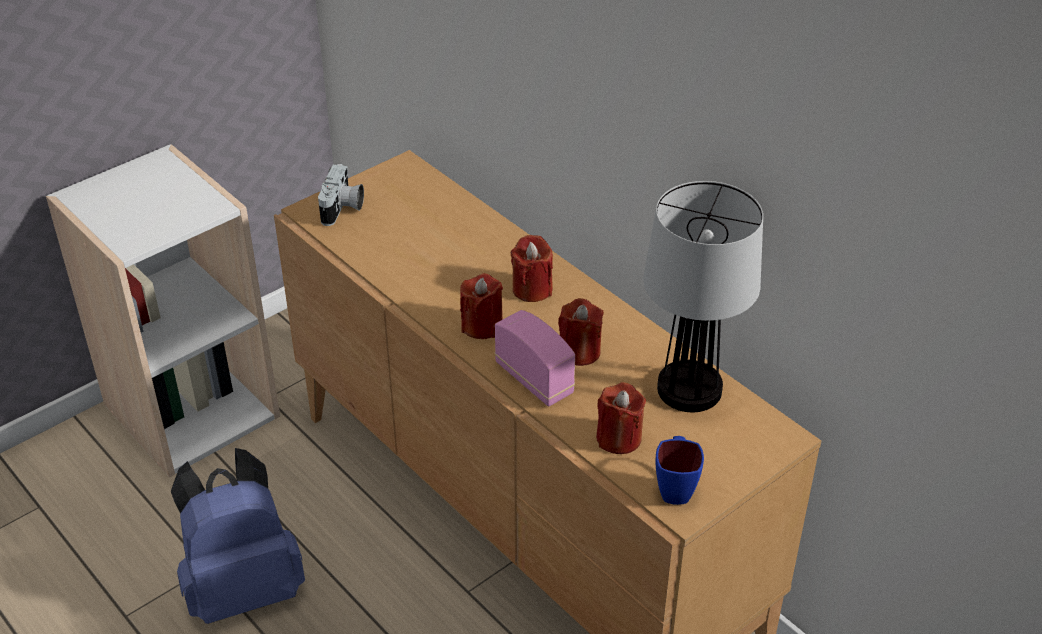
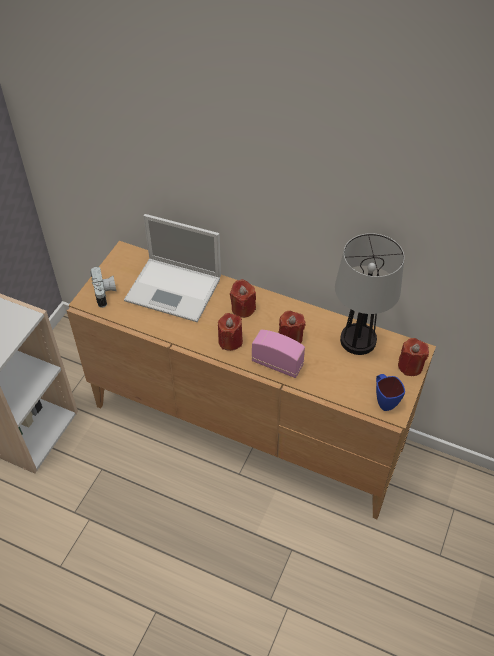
camera: 25 degrees left, 10 degrees up
blue backpack [171,448,305,624] -> none
red candle [596,382,646,454] -> red candle moved to [398,338,429,376]
none -> laptop [124,214,221,322]

